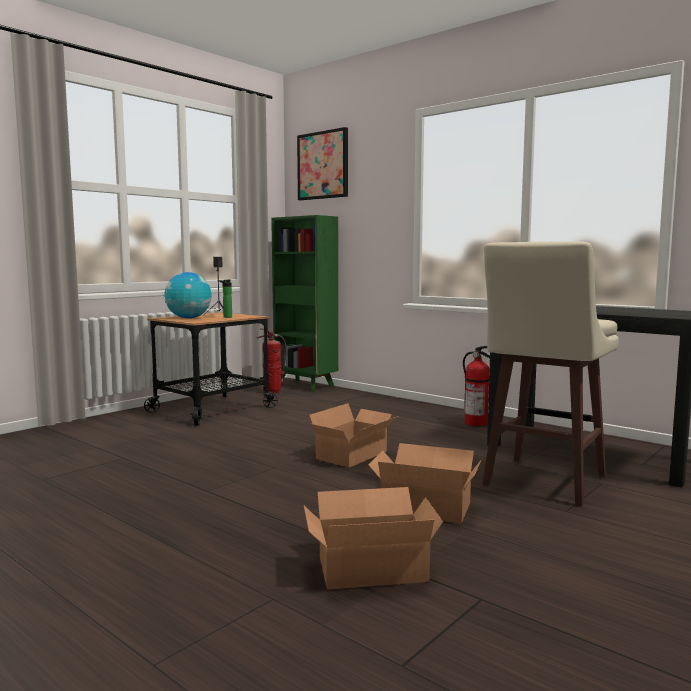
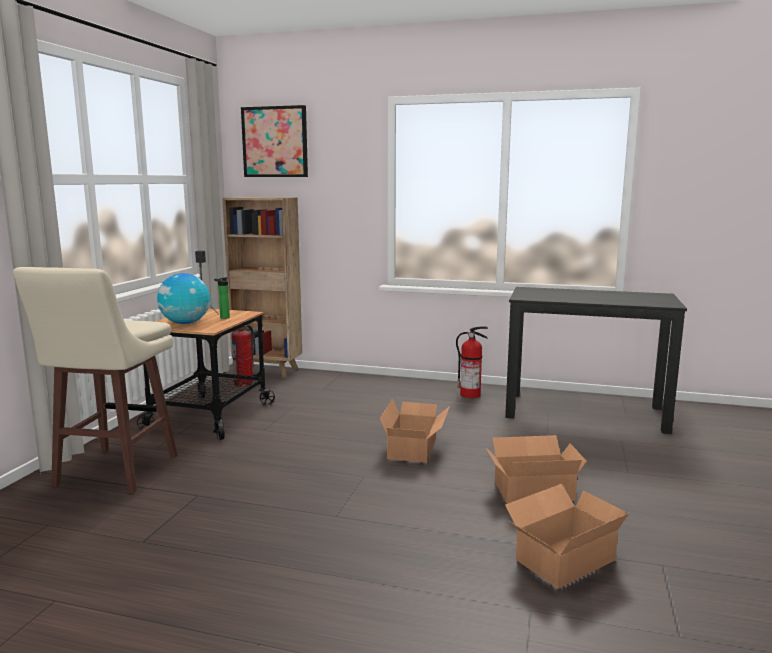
camera: 25 degrees left, 5 degrees up
green bookcase [271,215,338,392] -> brown bookcase [222,197,302,378]
beige stool [482,241,619,507] -> beige stool moved to [13,267,178,494]

